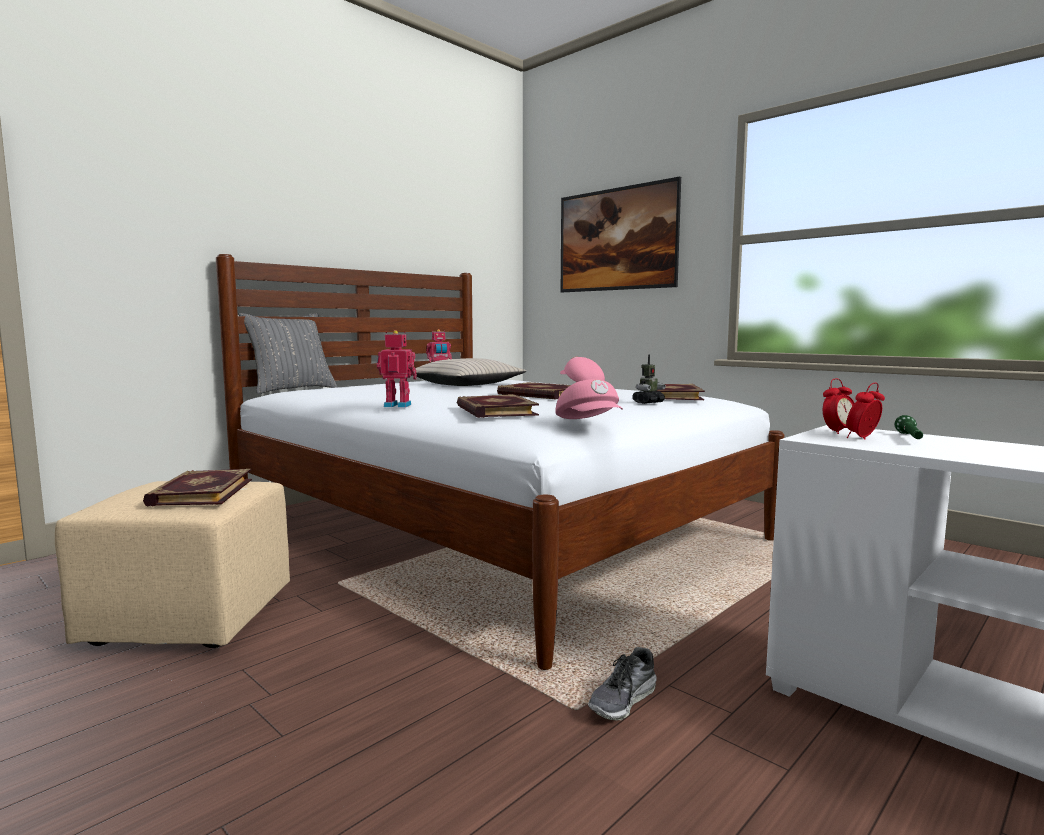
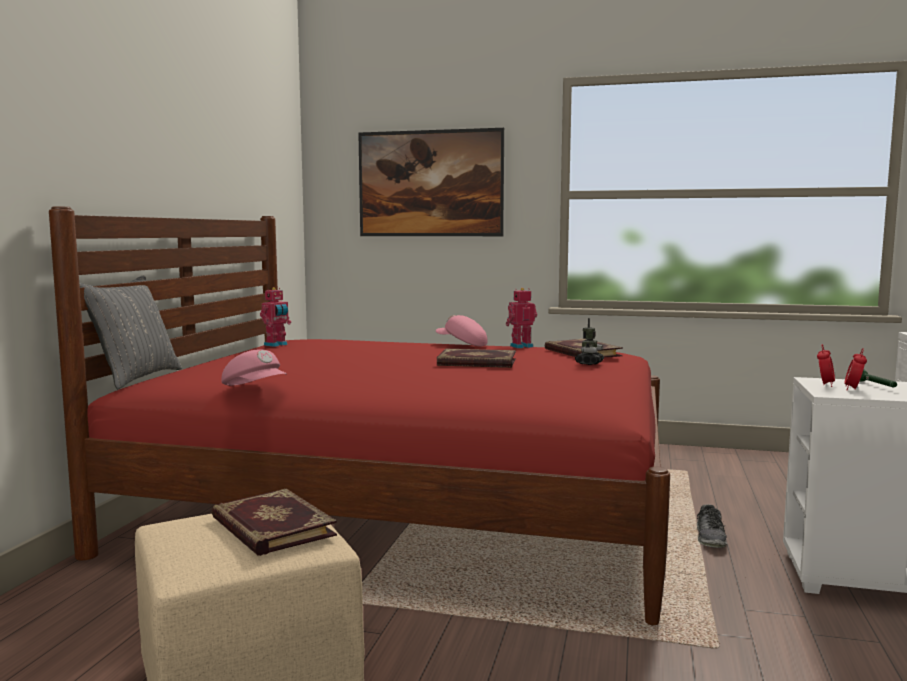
camera: 30 degrees left, 0 degrees up
white bed [216,254,784,670] -> red bed [49,207,670,625]
toy robot [377,330,417,408] -> toy robot moved to [506,288,537,348]
beige pillow [412,358,526,386] -> none
book [457,394,539,418] -> none
pink cap [555,379,623,419] -> pink cap moved to [222,349,287,386]
shoe [588,647,657,720] -> shoe moved to [697,504,727,548]

